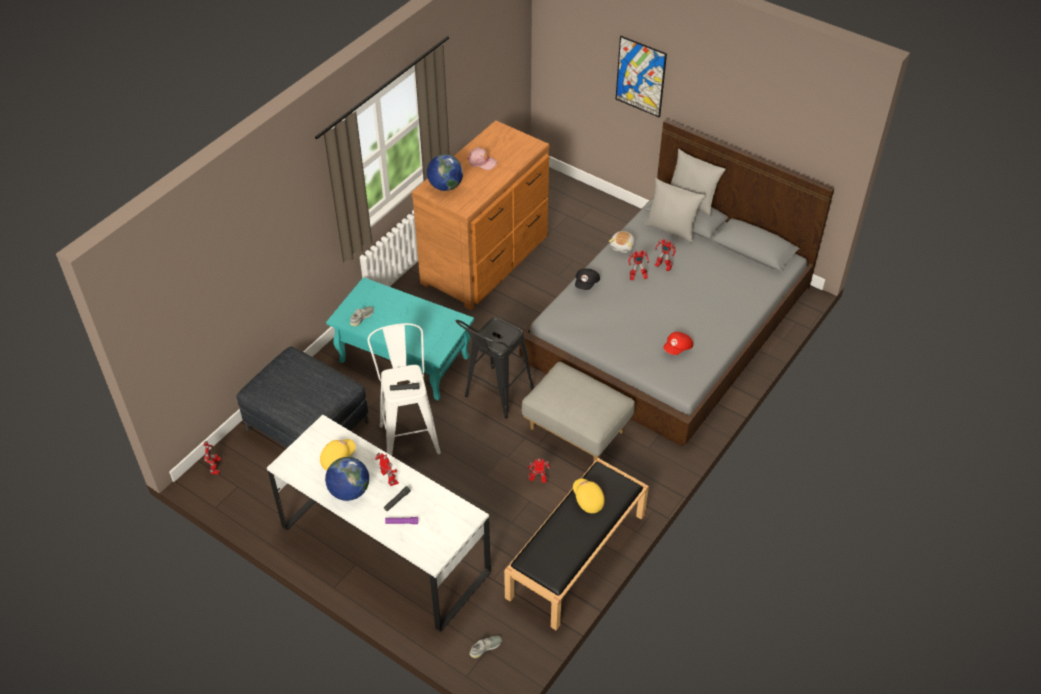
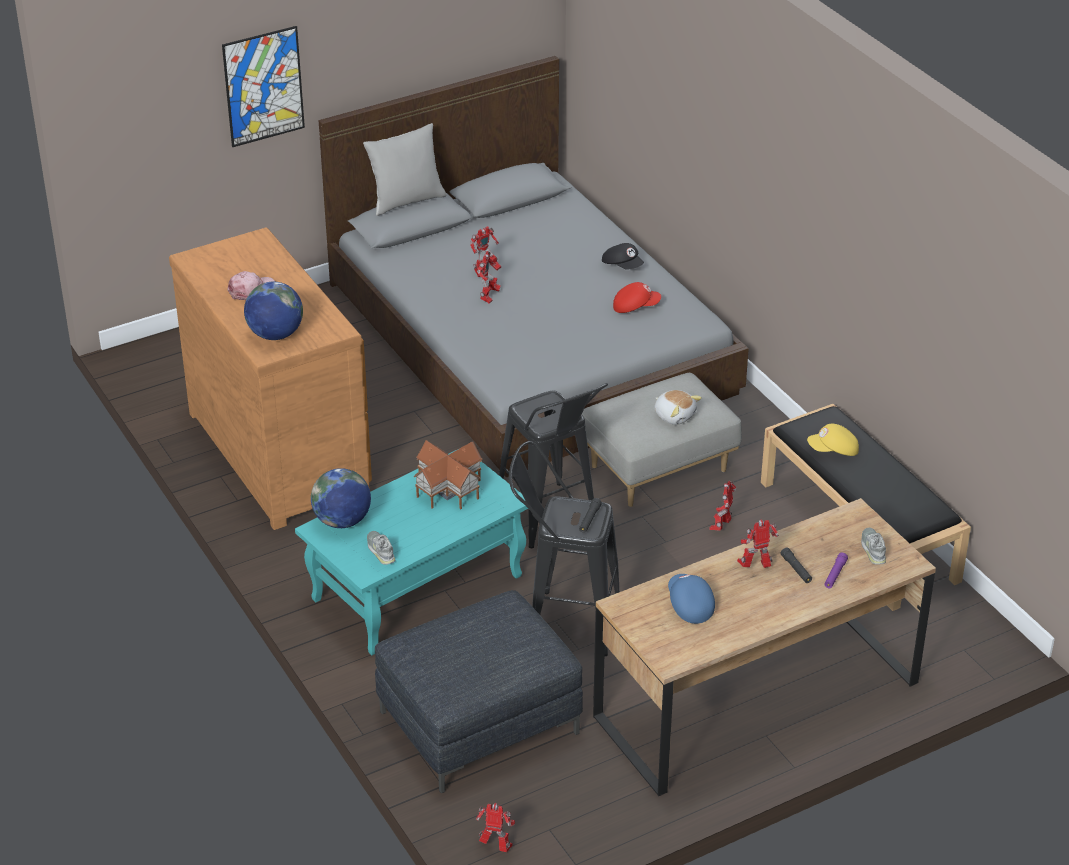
camera: 65 degrees left, 10 degrees down
white desk [267,415,491,632] -> brown desk [593,498,936,796]
yellow cap [320,439,356,471] -> blue cap [668,574,715,624]
globe [325,457,369,501] -> globe moved to [311,468,371,528]
white stool [367,323,441,456] -> black stool [509,441,620,656]
grey shoe [469,636,502,658] -> grey shoe moved to [861,528,886,565]
black cap [575,268,600,290] -> black cap moved to [602,243,644,270]
plush toy [609,231,635,253] -> plush toy moved to [654,390,702,425]
grey pillow [645,178,705,243] -> none
red cap [663,332,693,355] -> red cap turned 75 degrees counterclockwise [613,282,661,313]
none -> toy house [414,440,482,509]

